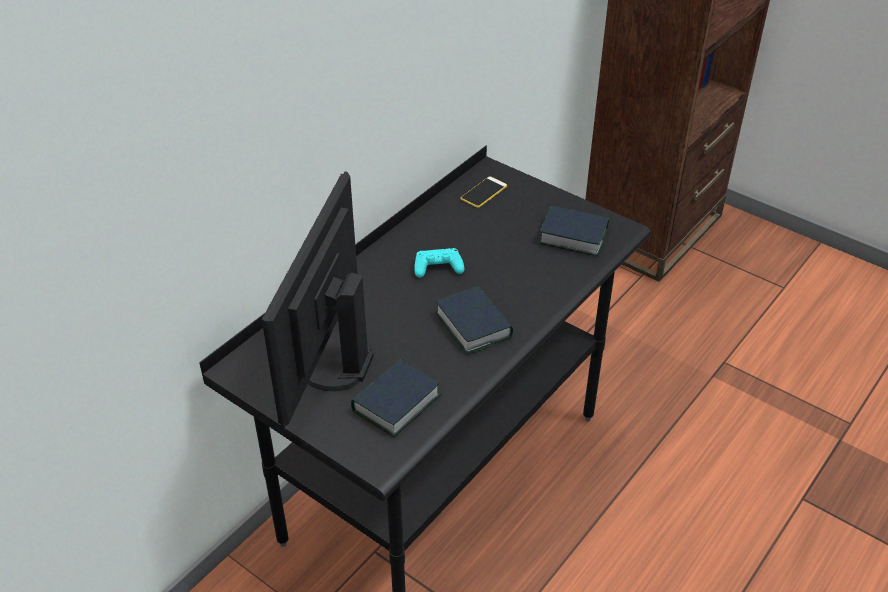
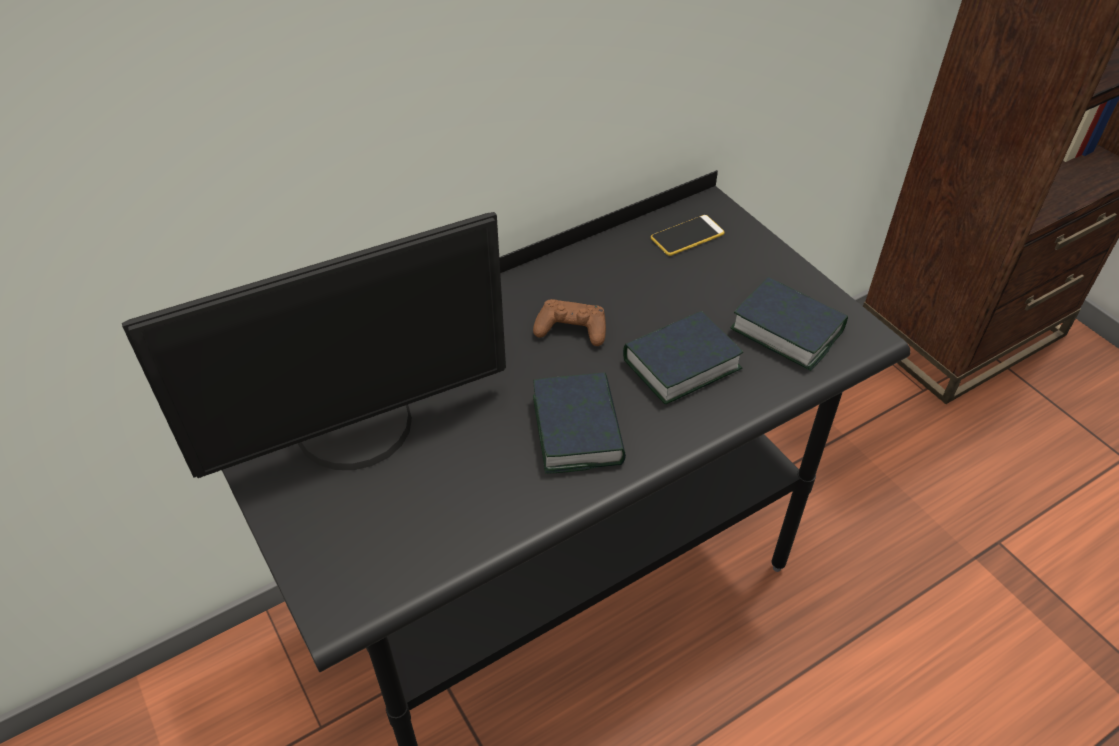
camera: 20 degrees right, 5 degrees up
monitor [262,172,374,427] -> monitor turned 150 degrees counterclockwise [122,212,506,478]
book [351,359,441,437] -> book moved to [623,311,743,404]
turquoise game controller [414,248,464,278] -> brown game controller [533,299,606,346]

